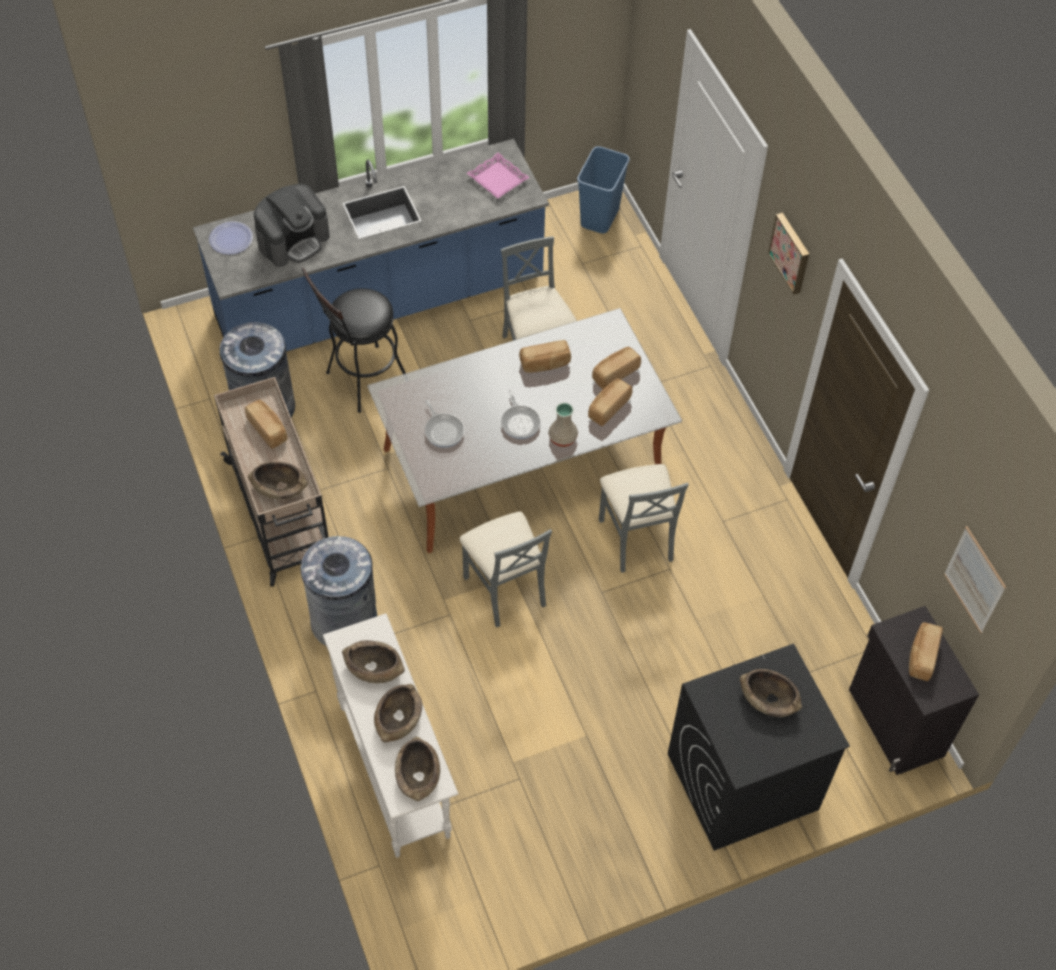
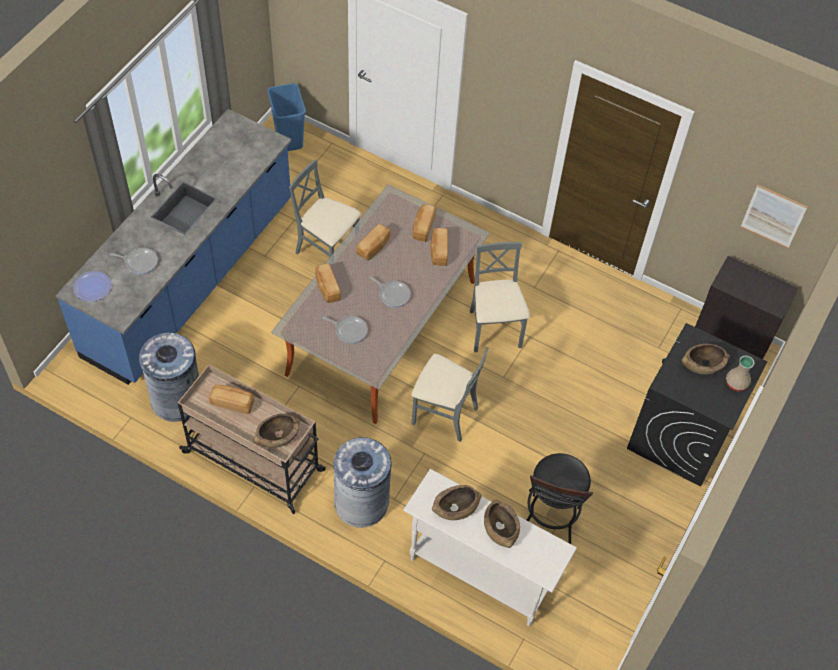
camera: 40 degrees left, 0 degrees up
coffee machine [254,184,330,267] -> frying pan [110,248,158,275]
black stool [301,268,405,413] -> black stool moved to [527,453,593,544]
brown bowl [395,737,440,801] -> none
pink tray [467,153,530,199] -> none
beige vase [548,402,578,447] -> beige vase moved to [726,356,755,391]
grey chair [599,464,689,573] -> grey chair turned 135 degrees counterclockwise [470,242,530,352]
picture [768,213,809,295] -> none
bread [909,622,943,682] -> bread moved to [315,263,341,303]

